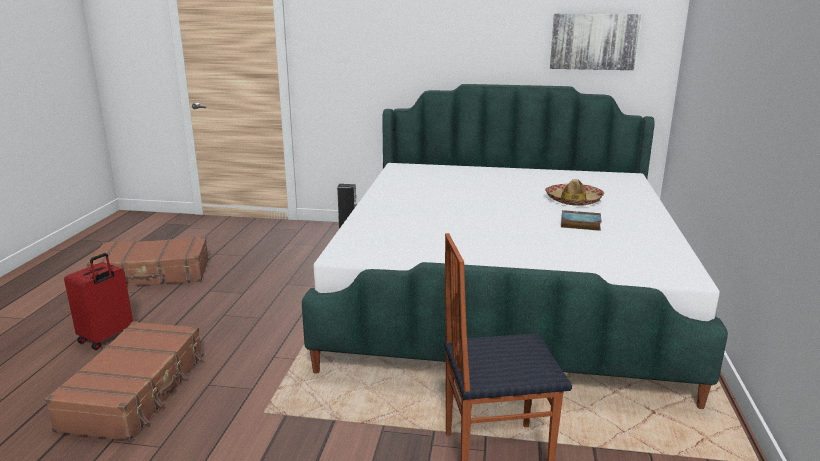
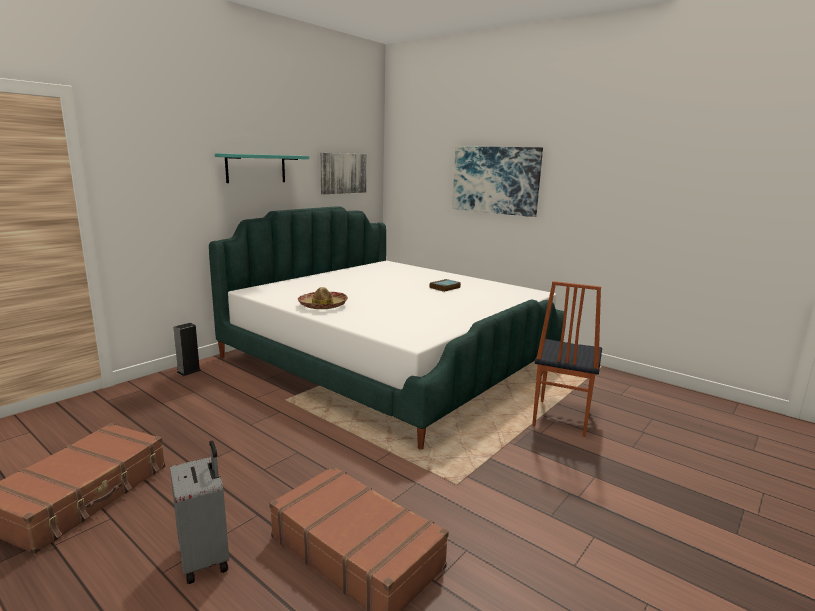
camera: 60 degrees left, 5 degrees down
red suitcase [64,253,133,350] -> grey suitcase [170,441,229,584]
hat [545,179,604,206] -> hat moved to [298,287,348,309]
none -> turquoise shelf [215,153,309,183]
none -> picture [452,146,543,217]

